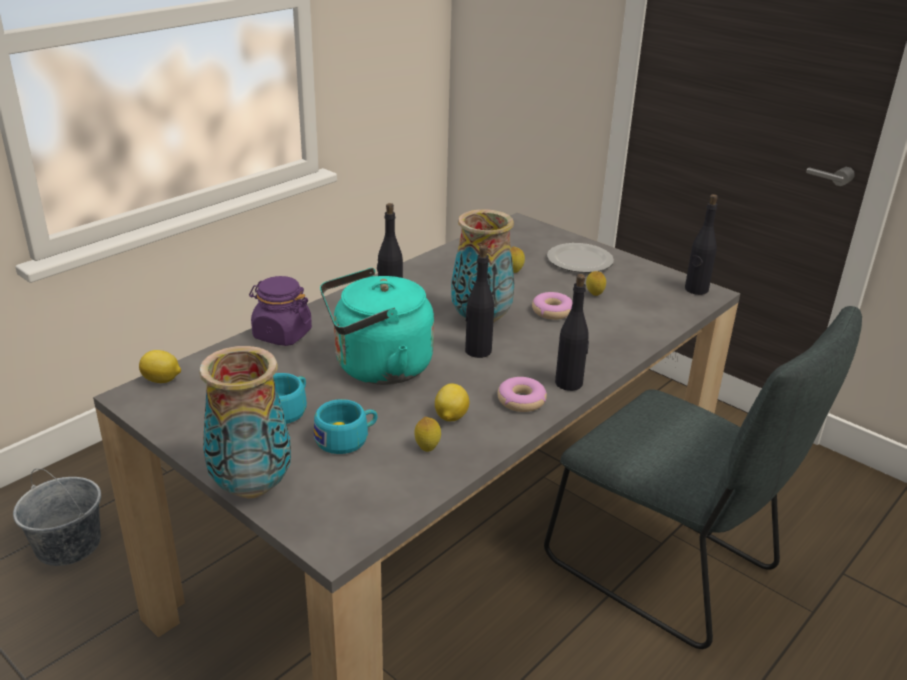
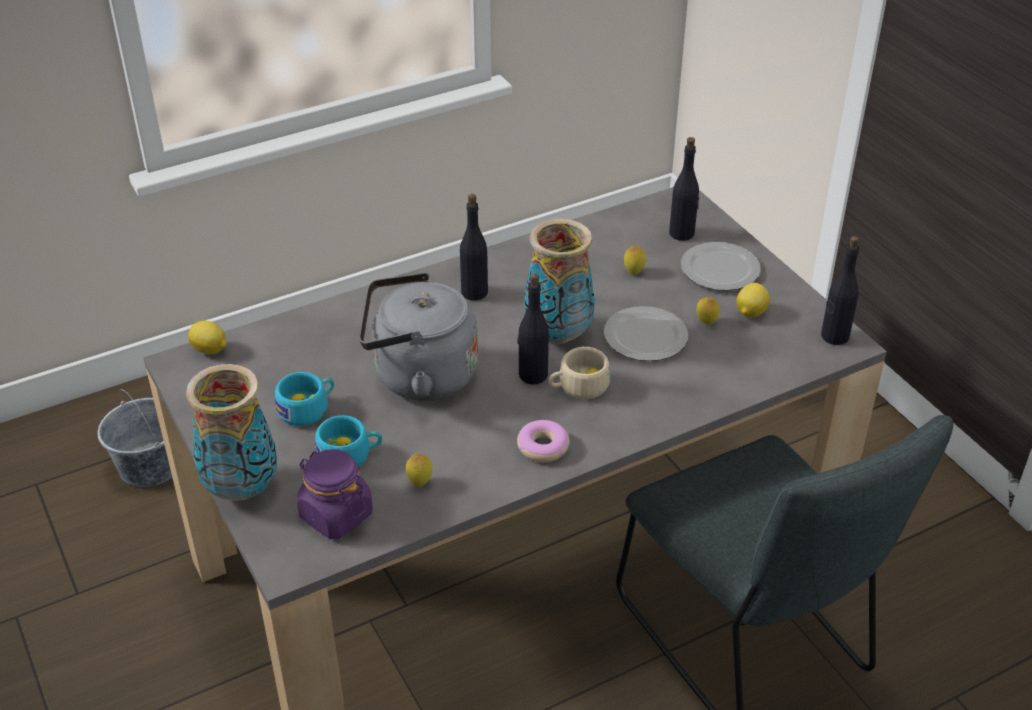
camera: 20 degrees right, 10 degrees up
purple jar [249,276,312,346] -> purple jar moved to [297,449,373,539]
turquoise kettle [320,268,434,385] -> grey kettle [359,273,478,401]
lemon [435,384,469,421] -> lemon moved to [736,283,770,318]
donut [532,292,573,320] -> plate [604,306,688,361]
black bottle [555,274,589,391] -> black bottle moved to [669,137,699,241]
none -> beige cup [549,347,610,399]

